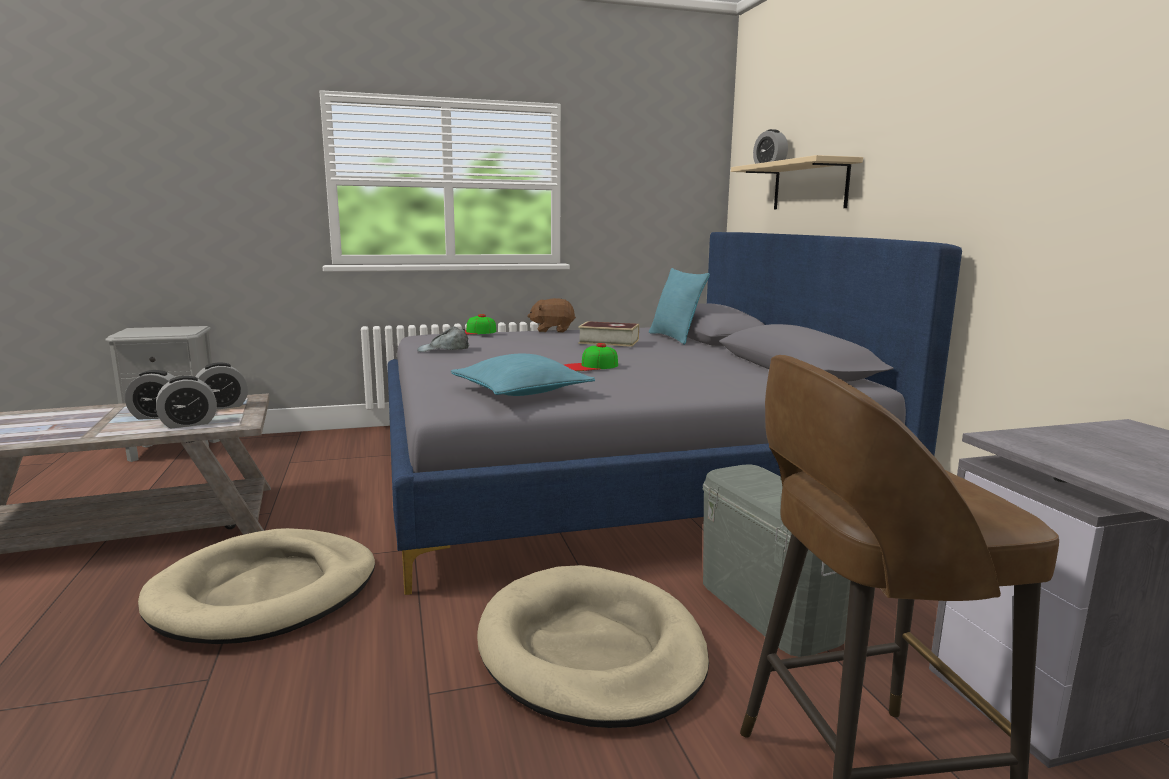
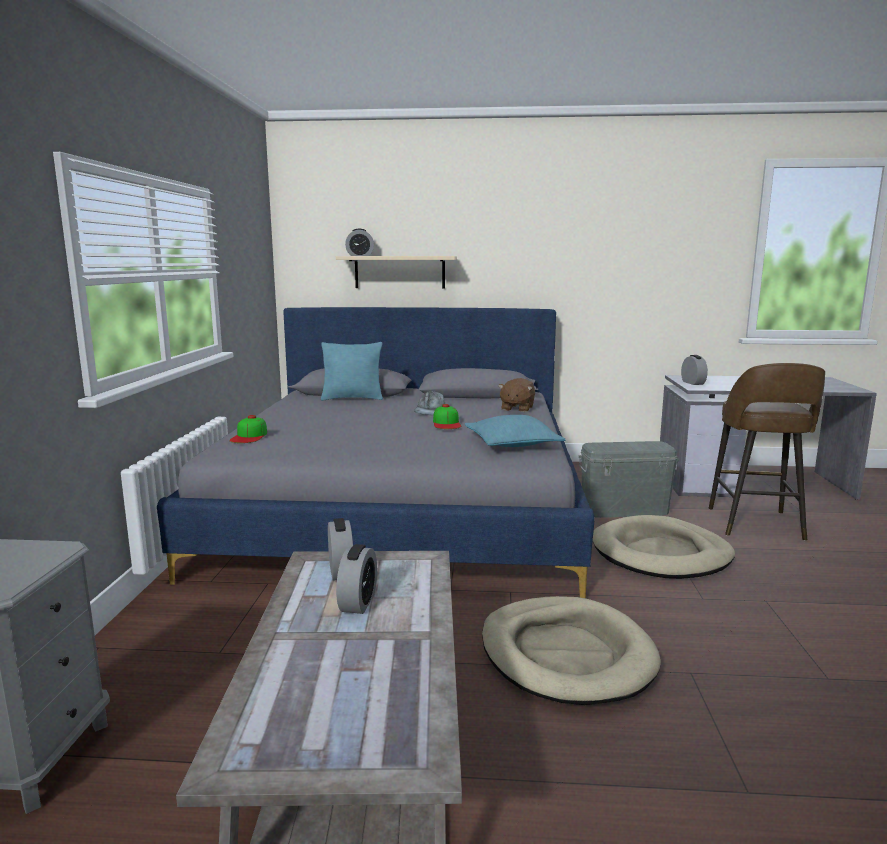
camera: 70 degrees left, 0 degrees up
alarm clock [156,376,217,428] -> alarm clock moved to [681,355,708,385]
grey cap [417,327,469,352] -> grey cap moved to [414,391,445,415]
brown plush toy [527,298,576,332] -> brown plush toy moved to [498,378,535,412]
book [578,321,639,347] -> none

